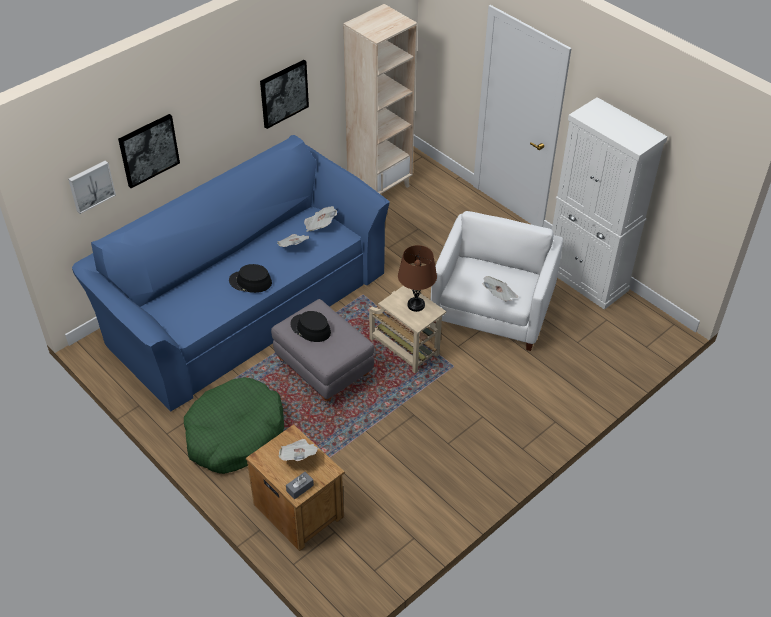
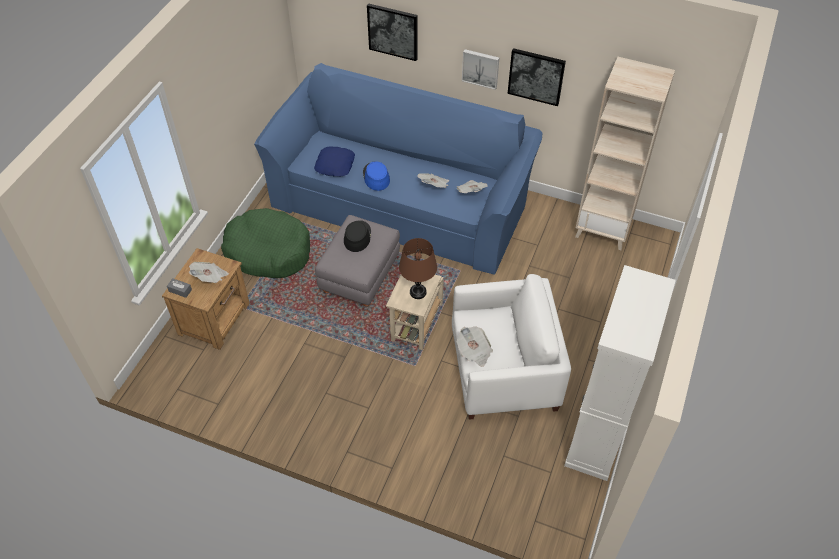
camera: 65 degrees right, 5 degrees up
picture [68,160,116,214] -> picture moved to [462,49,499,90]
black hat [229,264,272,293] -> blue hat [363,161,390,191]
none -> blue pillow [314,146,355,177]

